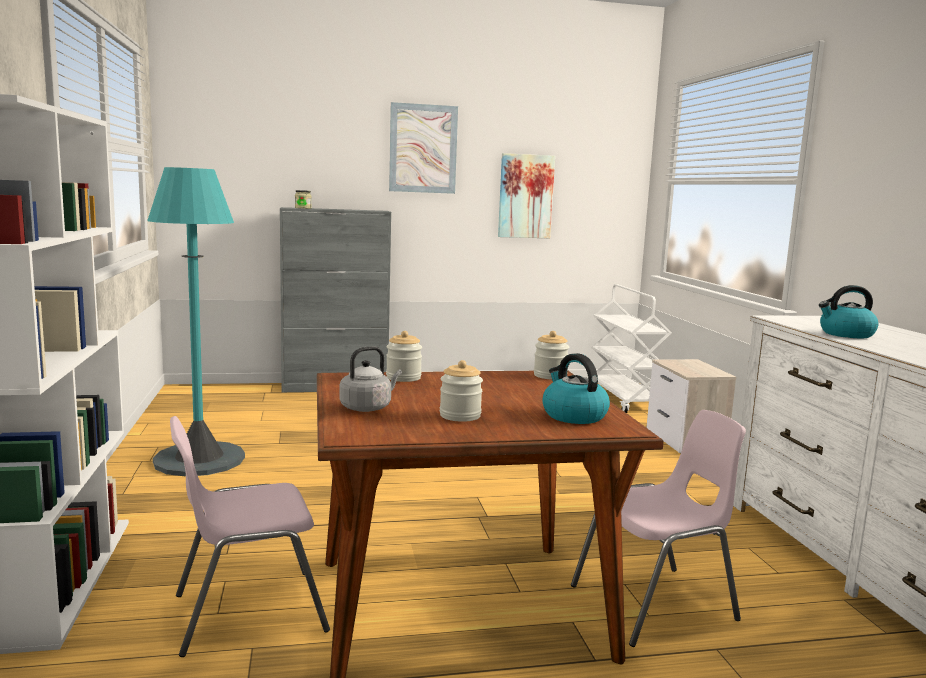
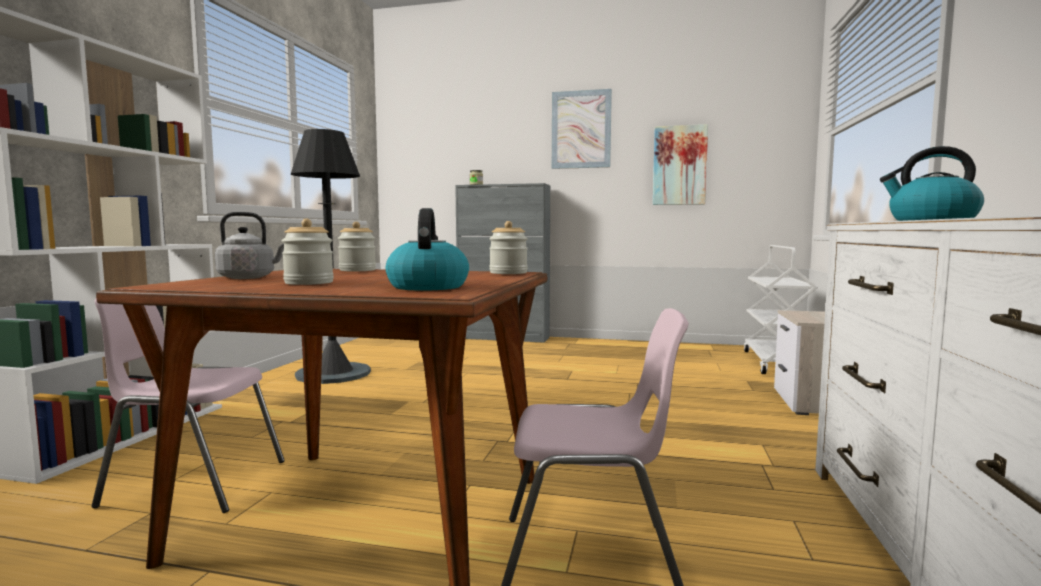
camera: 25 degrees right, 5 degrees down
turquoise floor lamp [147,167,245,477] -> black floor lamp [291,129,371,384]

